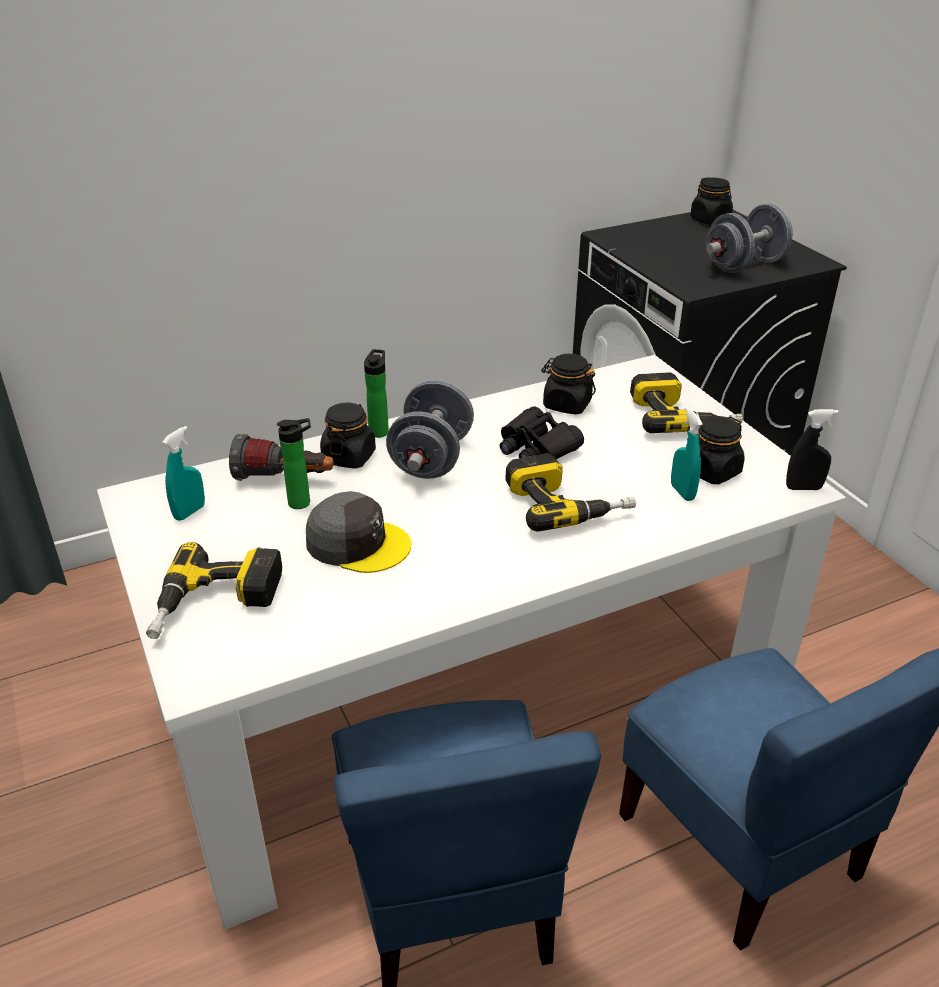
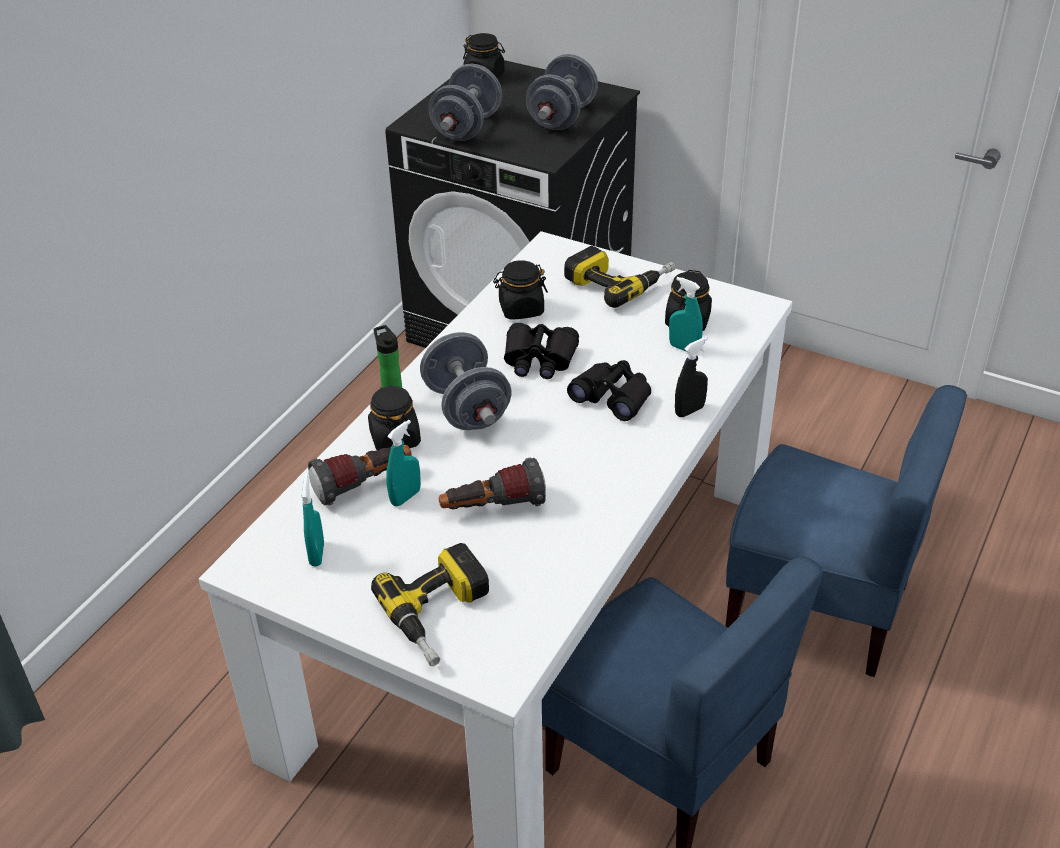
camera: 35 degrees left, 5 degrees up
bottle [277,418,311,509] -> turquoise spray bottle [386,420,421,506]
grey cap [306,491,411,573] -> flashlight [439,458,546,509]
power drill [505,453,636,532] -> black binoculars [567,360,651,421]
black spray bottle [786,409,839,490] -> black spray bottle moved to [675,337,708,417]
none -> grey dumbbell [428,64,502,141]

